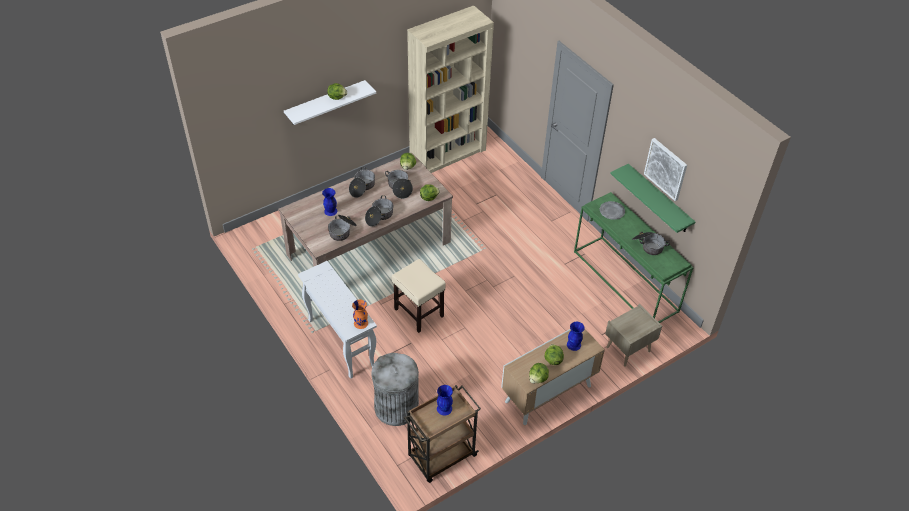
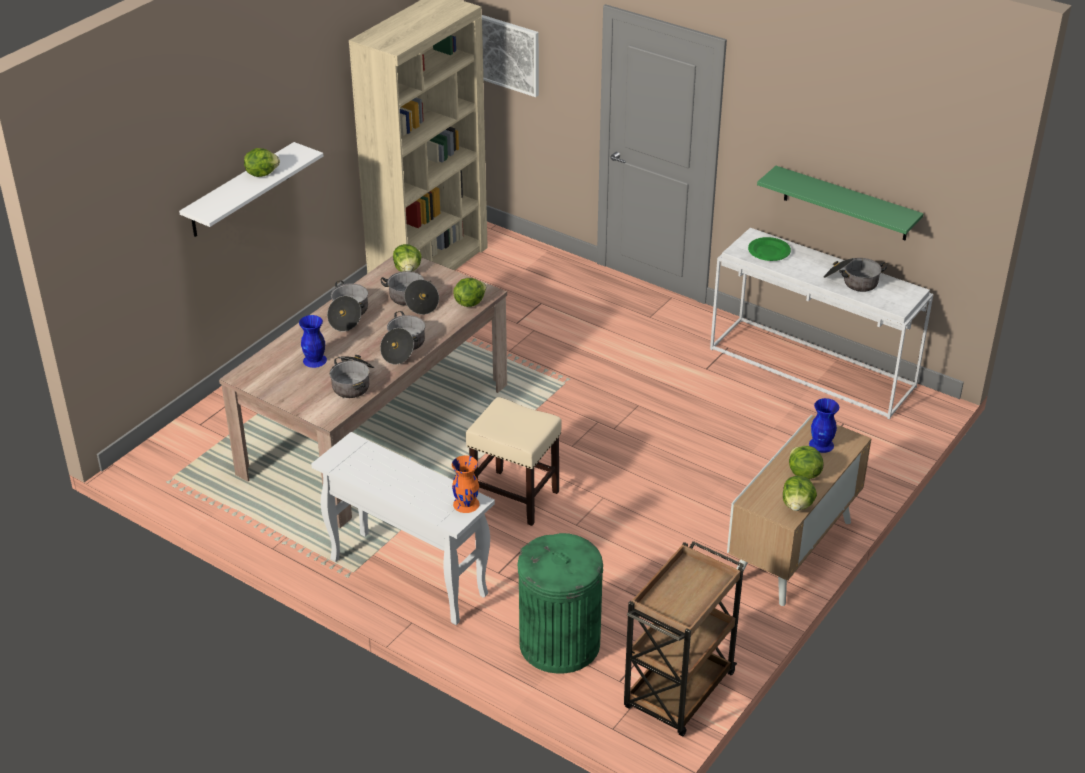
camera: 20 degrees left, 10 degrees down
grey trash can [371,353,419,426] -> green trash can [517,533,603,674]
blue vase [437,385,453,415] -> none
green console table [574,192,694,323] -> white console table [710,228,933,420]
grey plate [600,201,625,220] -> green plate [748,237,791,261]
beige nightstand [605,304,662,367] -> none
picture [644,138,687,201] -> picture moved to [482,15,539,97]

